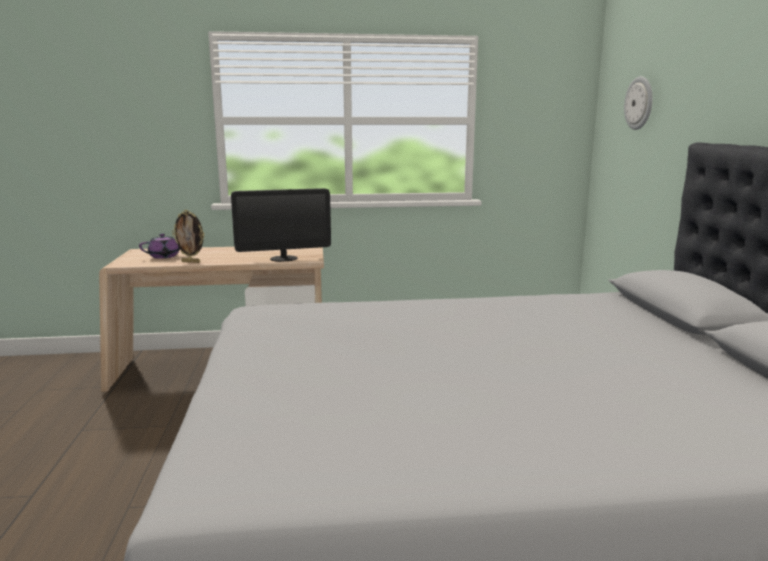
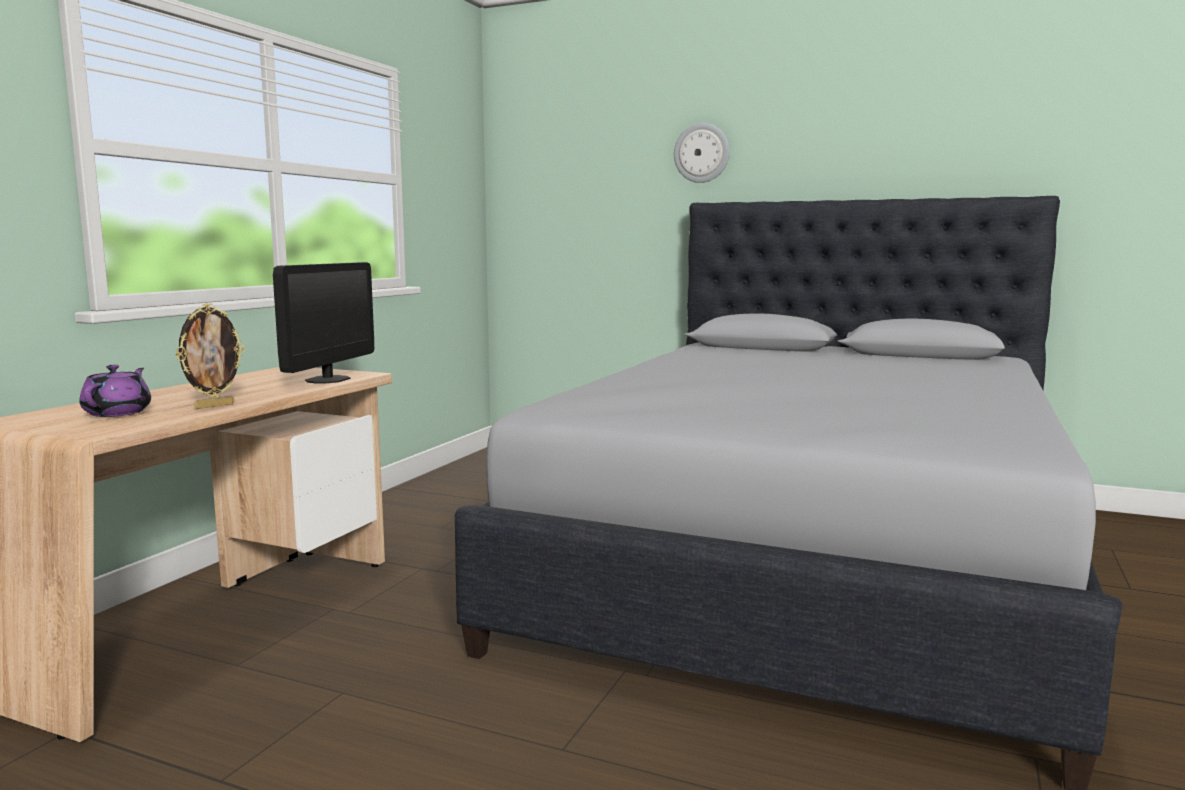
camera: 60 degrees left, 5 degrees down
wall clock [624,76,653,130] -> wall clock moved to [674,123,730,183]

